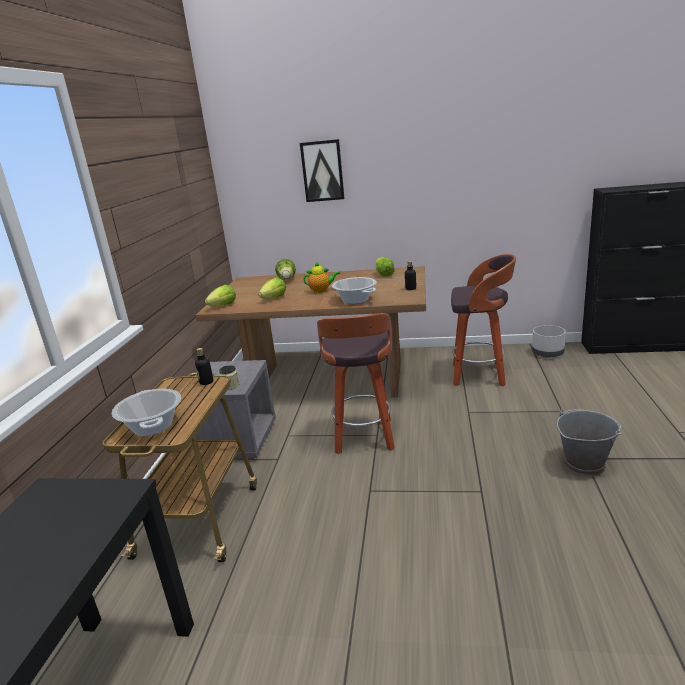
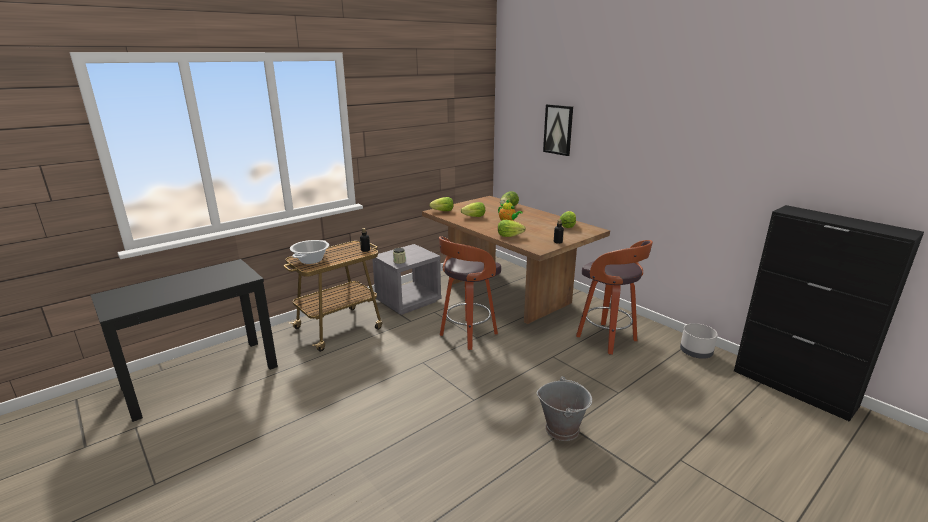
camera: 40 degrees right, 0 degrees up
cooking pot [332,277,377,304] -> lettuce [498,220,526,237]

